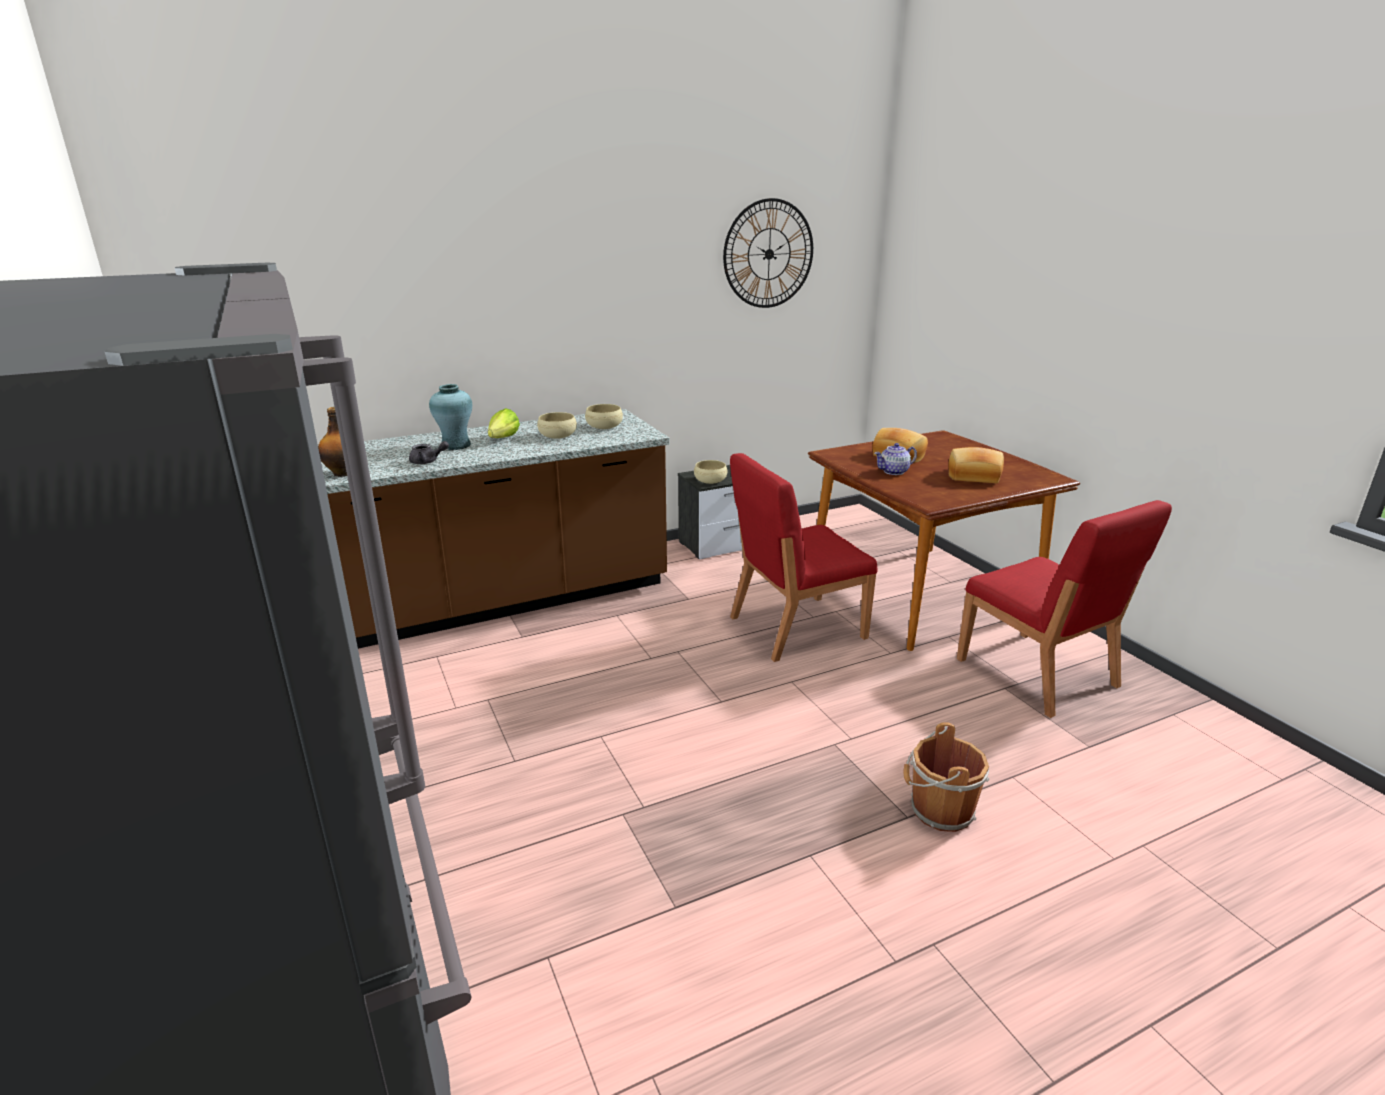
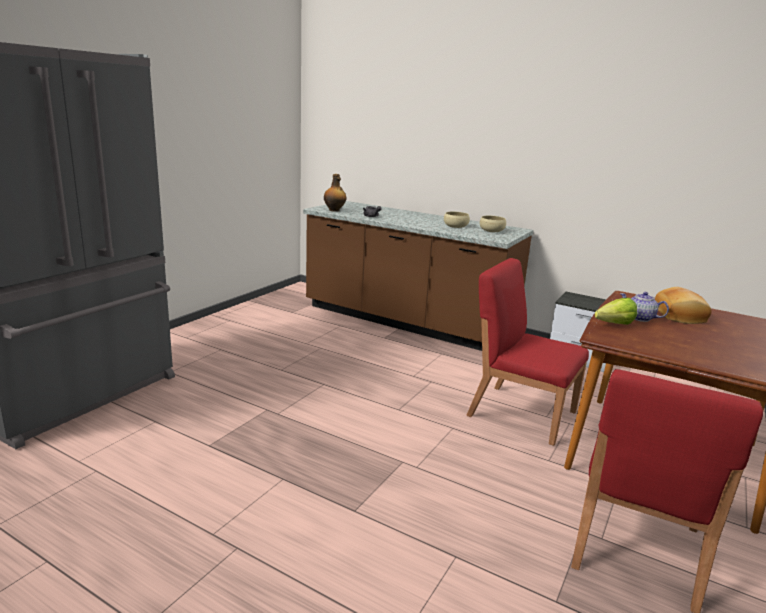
camera: 55 degrees right, 5 degrees down
turquoise vase [429,384,472,450] -> none
lettuce [488,408,520,438] -> lettuce moved to [595,298,637,325]
beige bowl [694,460,727,484] -> none
wall clock [723,198,813,308] -> none
brown bucket [903,722,989,832] -> none
bread [948,447,1004,483] -> none

